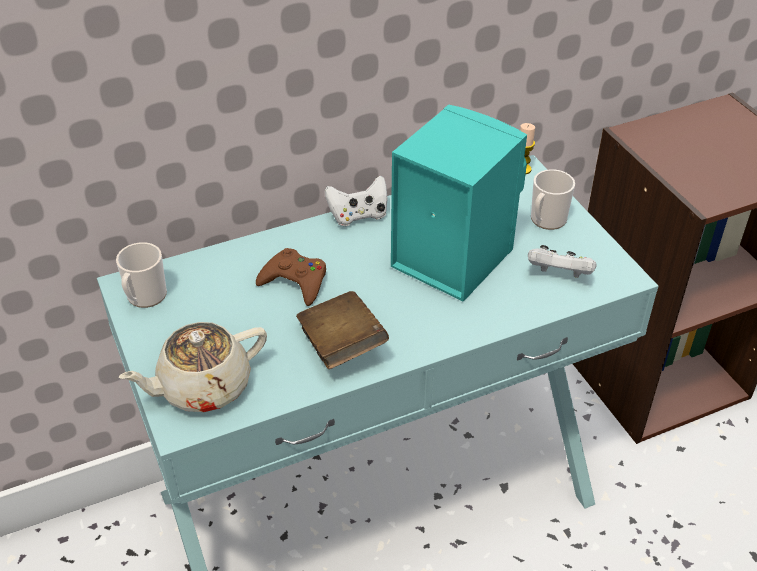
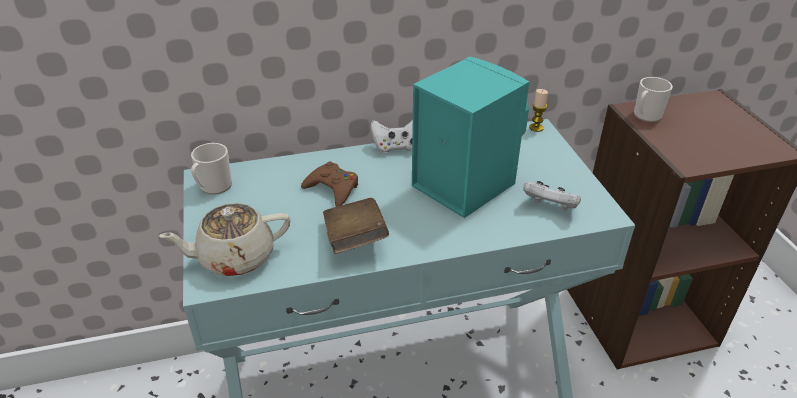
camera: 10 degrees right, 5 degrees down
mug [531,169,575,230] -> mug moved to [634,77,673,122]

